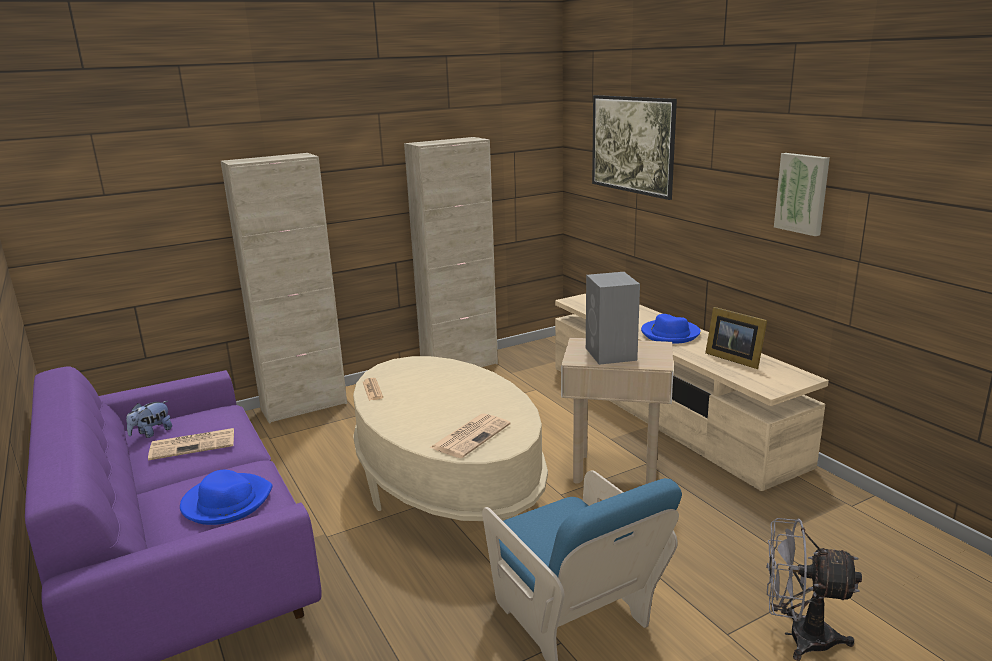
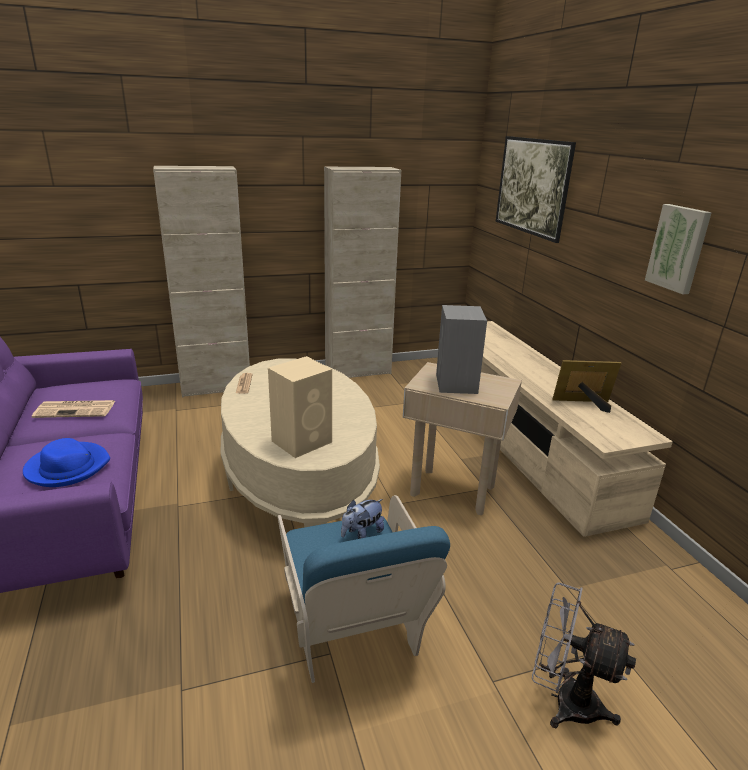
camera: 10 degrees right, 5 degrees up
plush toy [126,401,172,438] -> plush toy moved to [341,499,384,539]
newspaper [430,413,511,458] -> beige speaker [268,356,332,458]
blue hat [641,314,701,344] -> none
picture frame [705,307,767,369] -> picture frame turned 120 degrees clockwise [552,360,621,413]

